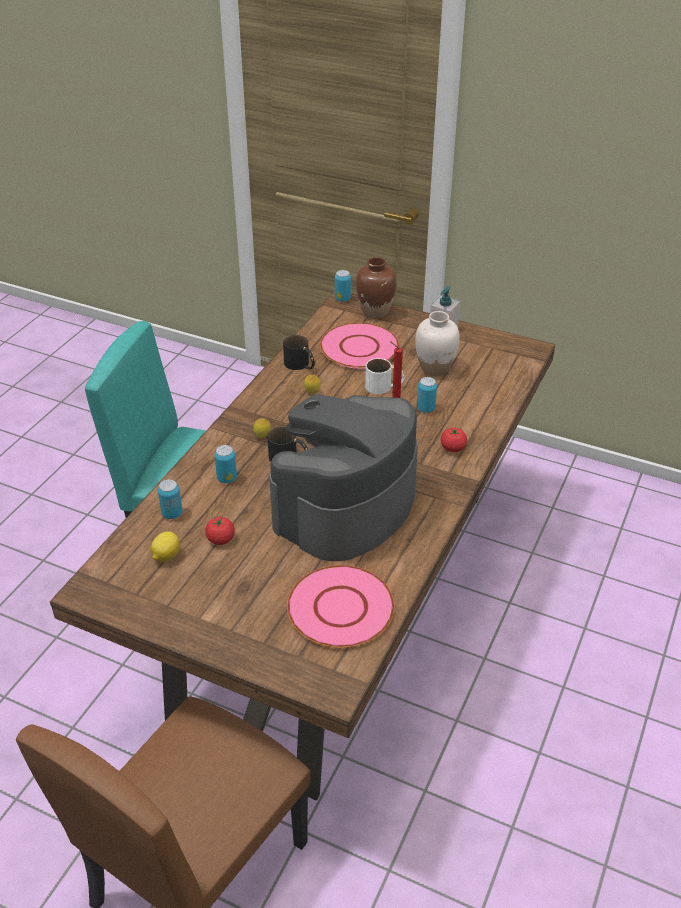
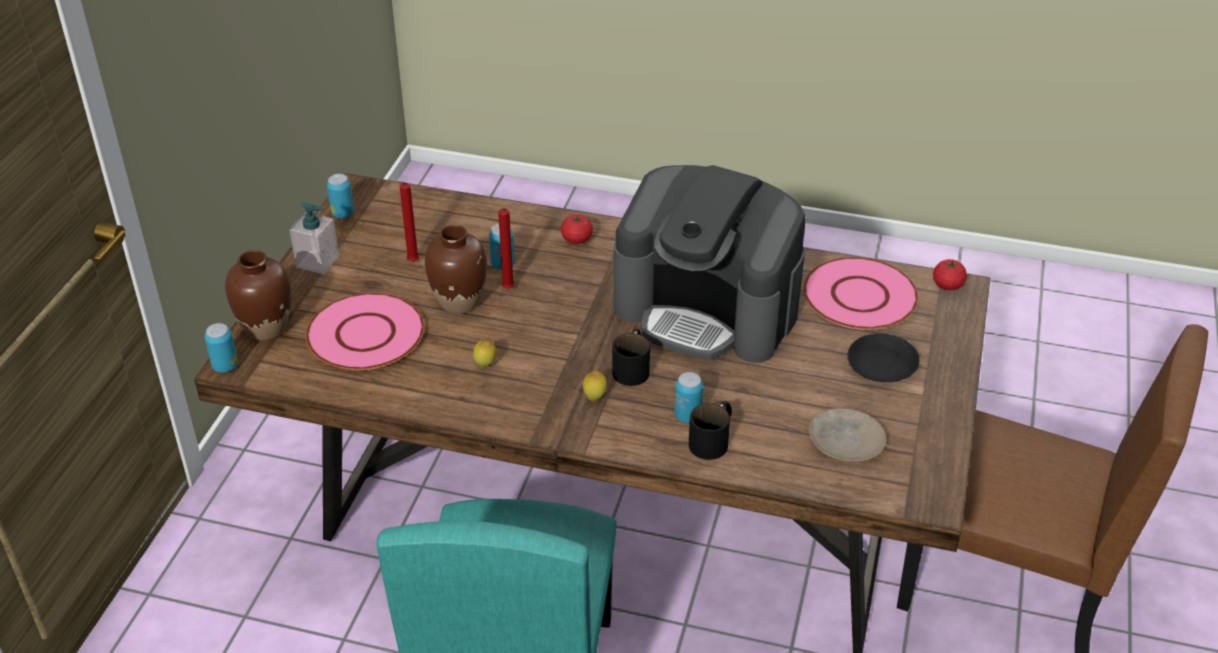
camera: 100 degrees left, 0 degrees up
lemon [150,531,180,562] -> beige plate [809,408,886,462]
can [158,479,182,519] -> can moved to [327,174,354,218]
tomato [205,516,235,545] -> tomato moved to [933,259,967,290]
black mug [283,335,315,370] -> black mug moved to [689,401,731,460]
white mug [365,358,405,394] -> brown vase [425,225,487,314]
white vase [415,311,460,376] -> red candle [397,181,419,262]
none -> black plate [848,334,919,382]

